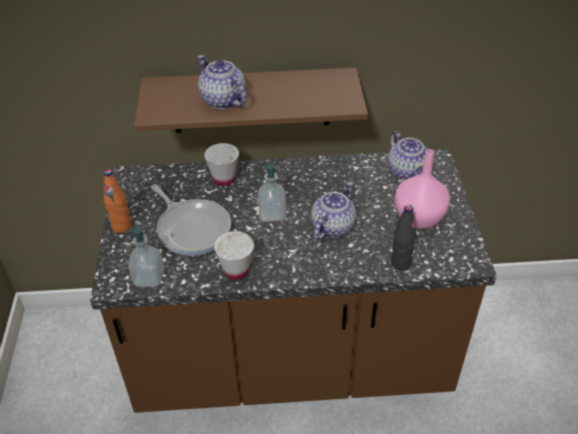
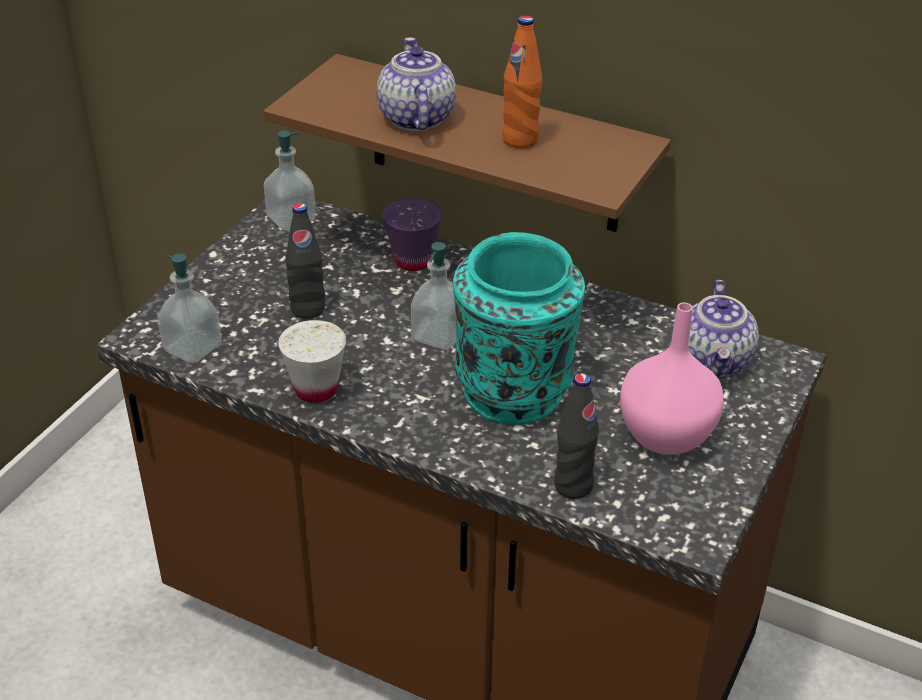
camera: 30 degrees right, 5 degrees down
orange bottle [103,169,132,233] -> orange bottle moved to [502,16,542,149]
frying pan [151,184,231,256] -> black bottle [286,203,325,319]
white cup [204,143,239,186] -> purple cup [383,198,442,271]
teapot [311,182,356,240] -> turquoise vase [453,232,585,425]
none -> soap dispenser [264,131,316,231]

